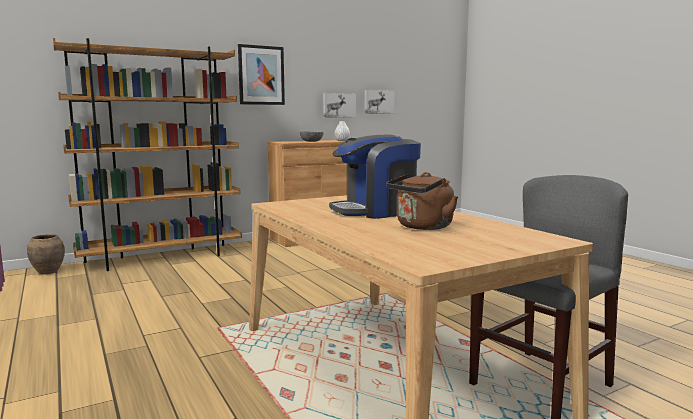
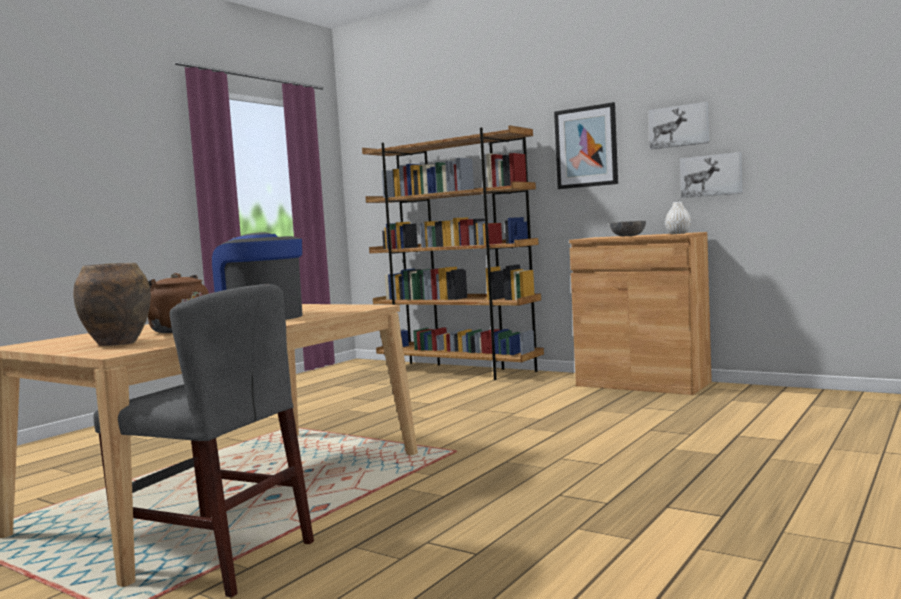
camera: 65 degrees right, 5 degrees down
brown vase [27,234,65,274] -> brown vase moved to [73,263,151,346]
picture [365,90,395,114] -> picture moved to [649,102,709,149]

